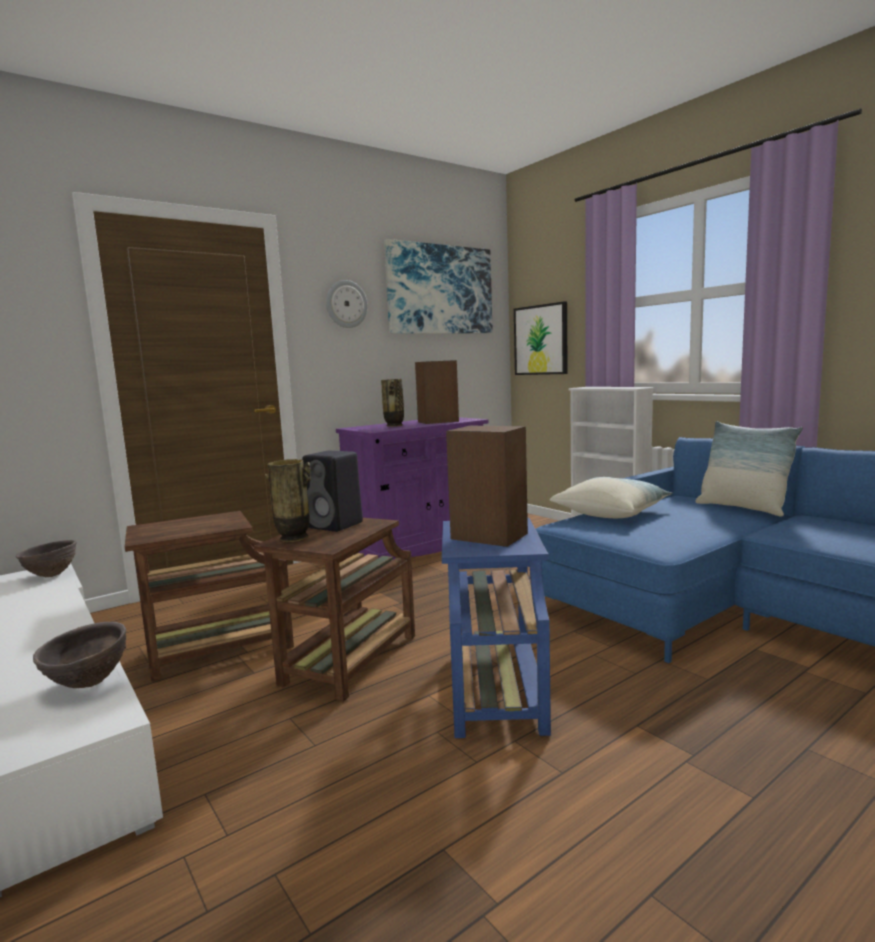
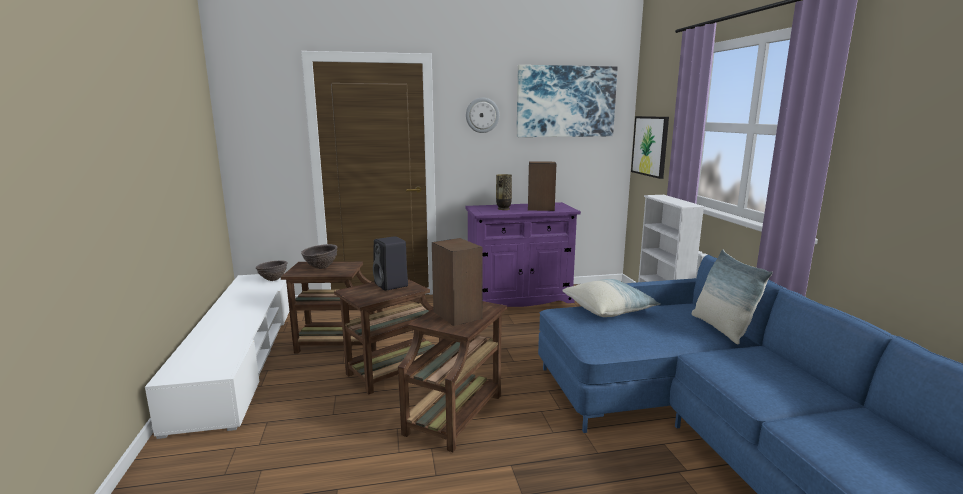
camera: 25 degrees right, 5 degrees up
brown bowl [33,622,126,688] -> brown bowl moved to [301,244,337,269]
vase [265,459,311,542] -> none
blue side table [442,518,551,738] -> brown side table [398,301,507,452]

